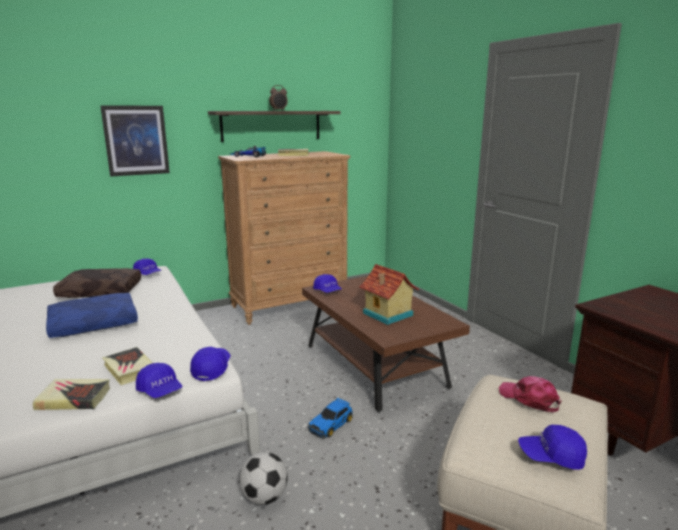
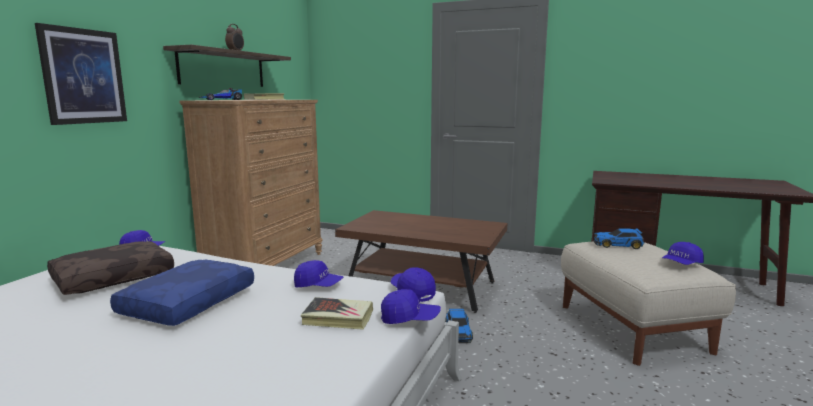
camera: 40 degrees left, 5 degrees down
book [33,379,110,410] -> none
football [239,452,288,505] -> none
blue cap [313,274,342,293] -> blue cap moved to [294,260,344,287]
toy house [359,264,419,325] -> none
pink cap [499,376,562,412] -> toy car [593,228,644,249]

